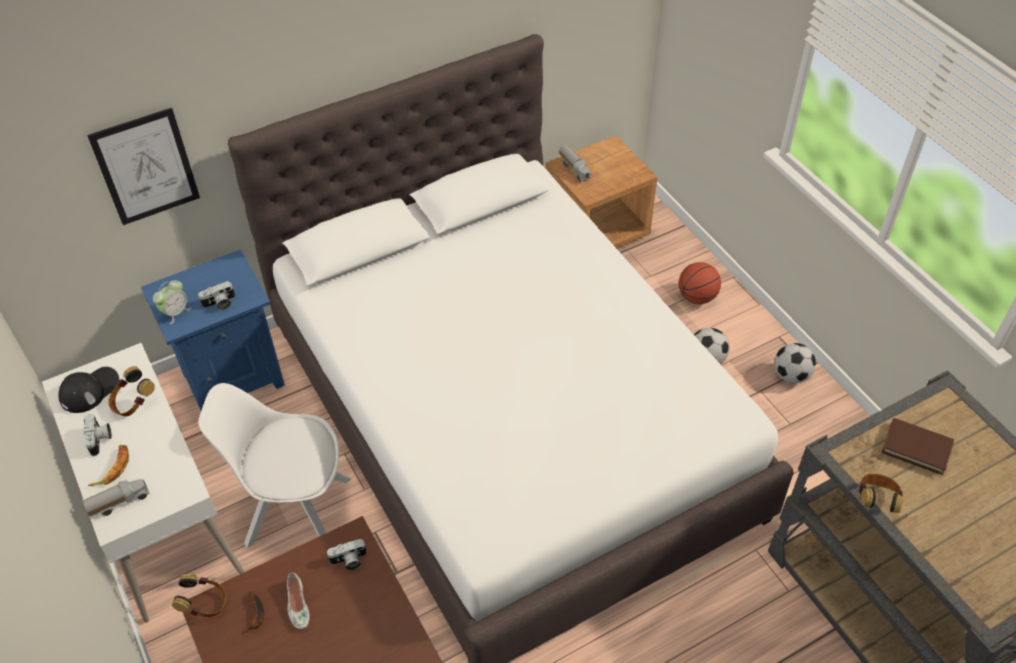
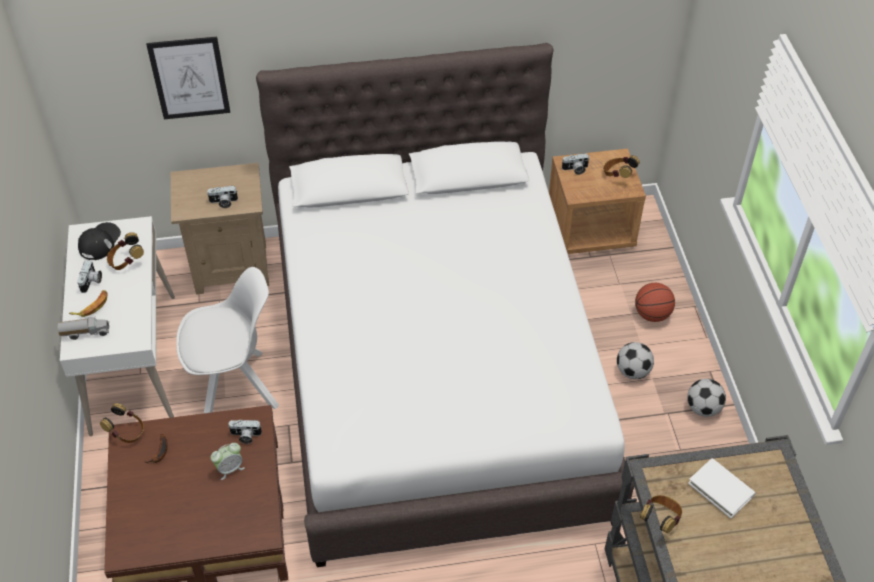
camera: 20 degrees right, 0 degrees up
black cap [58,367,120,413] -> black cap turned 45 degrees counterclockwise [78,222,121,260]
blue nightstand [141,249,285,411] -> beige nightstand [171,163,269,295]
alarm clock [153,280,191,325] -> alarm clock moved to [211,443,245,480]
white chair [198,383,352,548] -> white chair turned 135 degrees clockwise [176,267,279,413]
white shoe [287,573,310,629] -> none
toy truck [559,144,593,182] -> camera [562,153,589,175]
brown book [882,418,954,475] -> white book [688,458,756,518]
none -> headphones [603,155,640,178]

